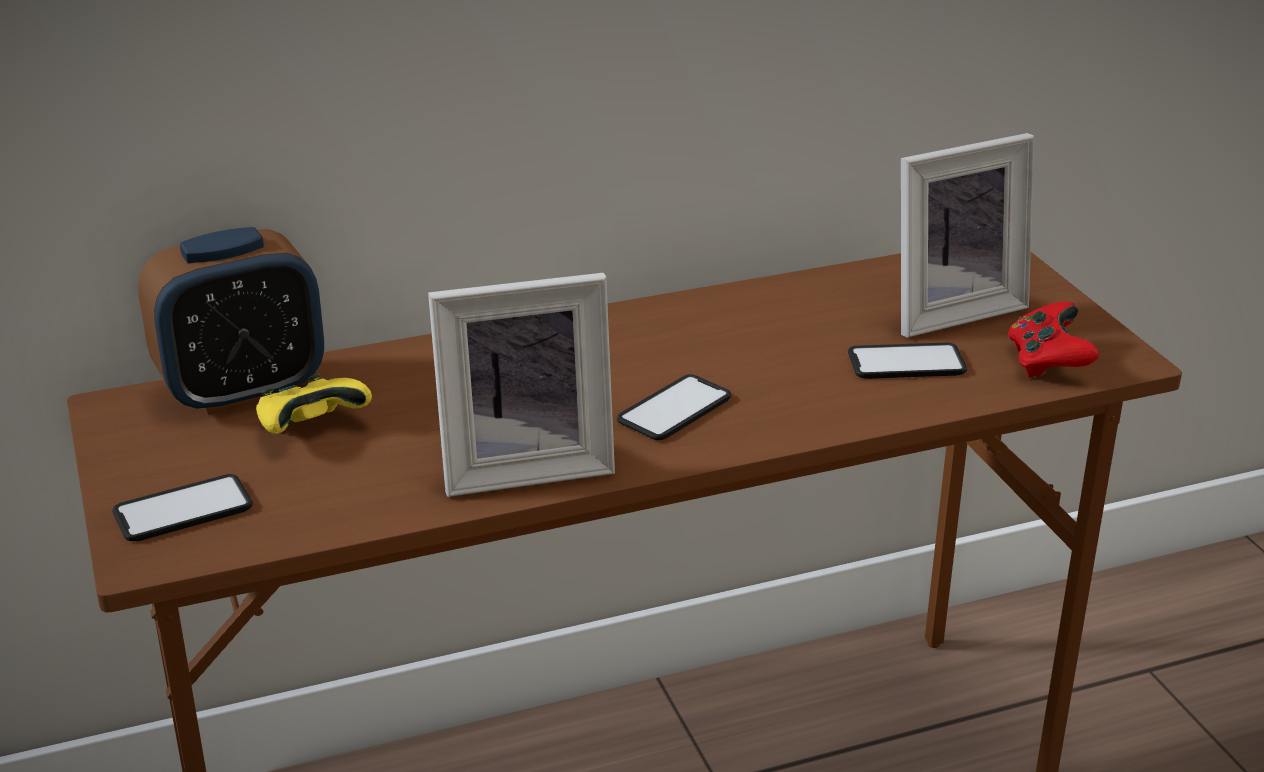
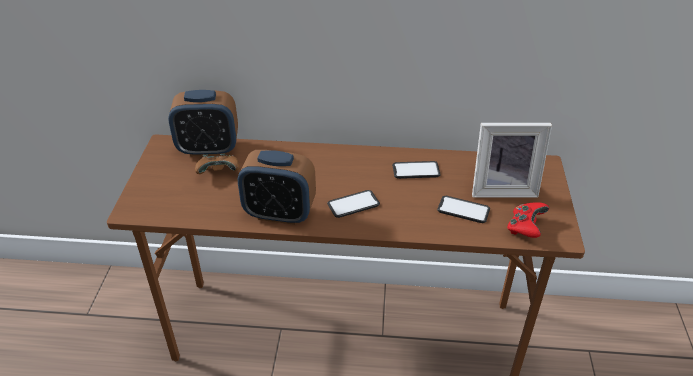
camera: 25 degrees right, 10 degrees up
phone [112,474,253,541] -> phone moved to [392,161,441,179]
yellow game controller [256,374,372,434] -> brown game controller [195,154,240,174]
picture frame [428,273,615,497] -> alarm clock [238,150,316,225]

